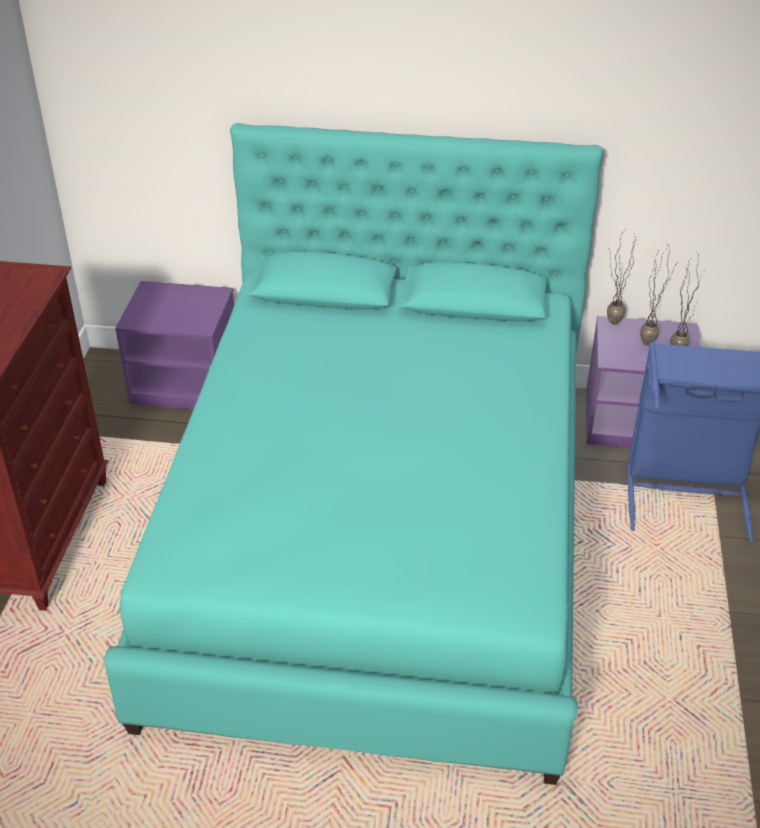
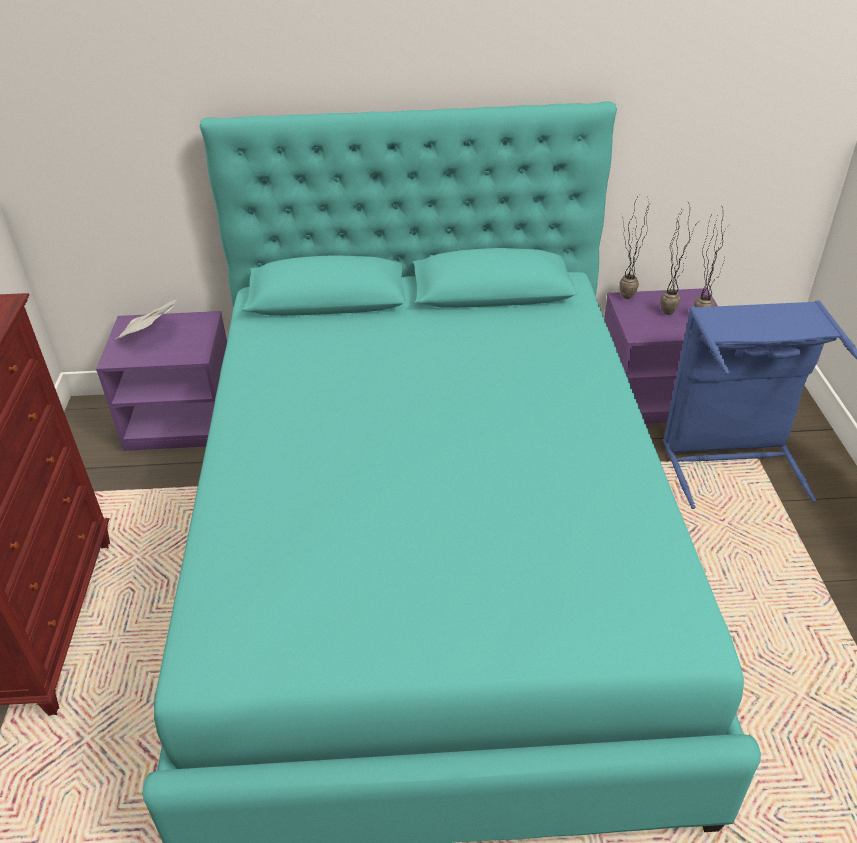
camera: 10 degrees left, 0 degrees up
none -> newspaper [116,298,179,339]

